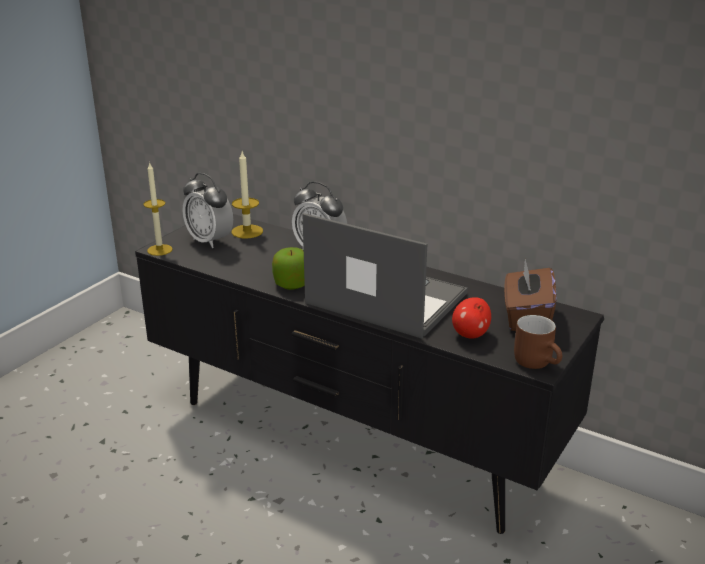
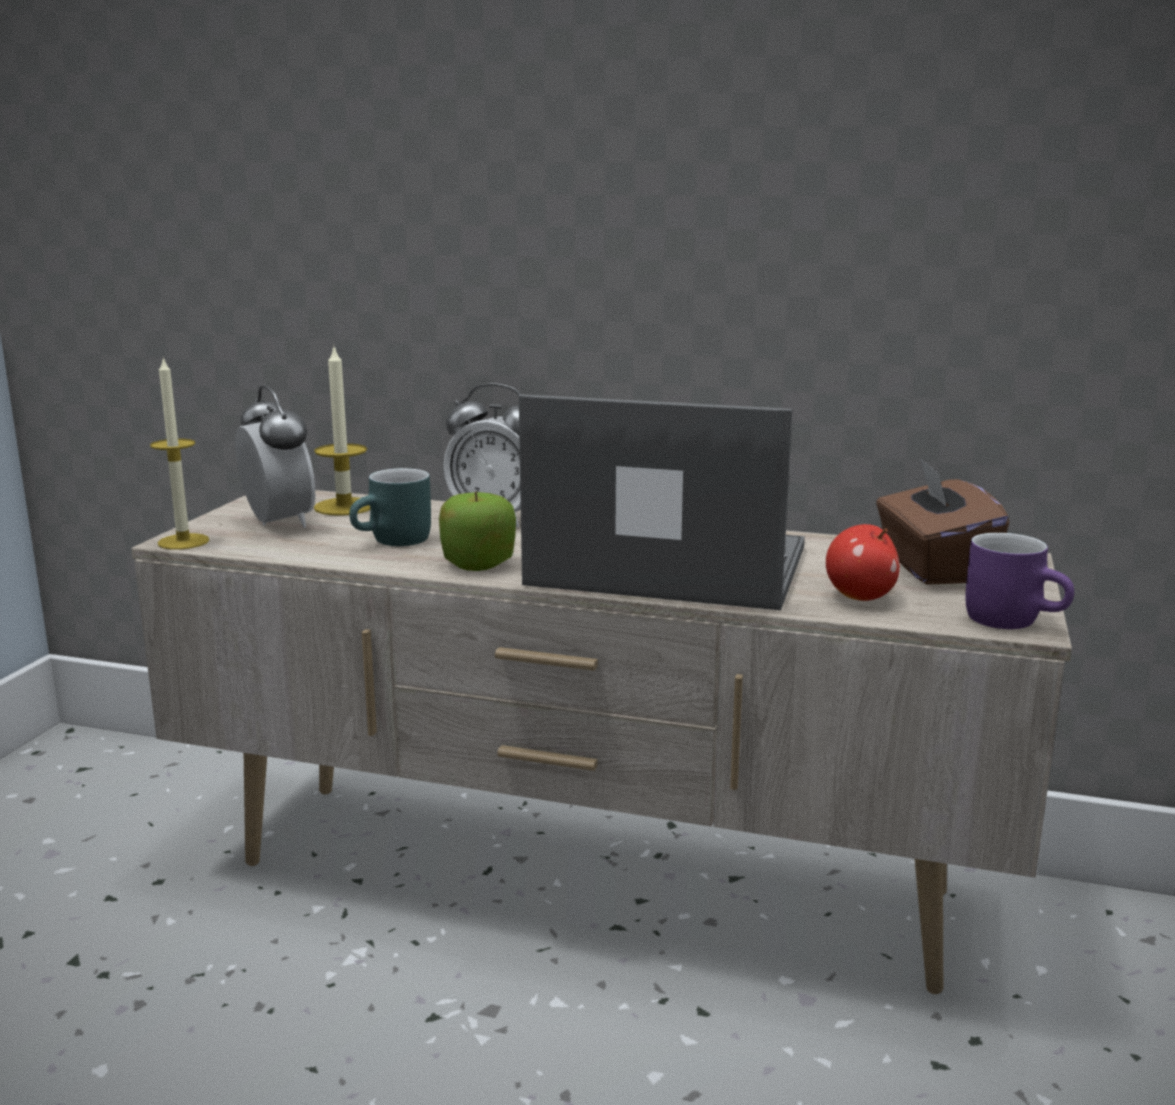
camera: 15 degrees left, 10 degrees down
black tv stand [135,214,604,534] -> beige tv stand [131,490,1072,994]
alarm clock [183,173,233,248] -> alarm clock turned 150 degrees counterclockwise [235,385,315,528]
brown mug [514,315,562,369] -> purple mug [965,533,1074,629]
none -> turquoise mug [349,468,431,546]

